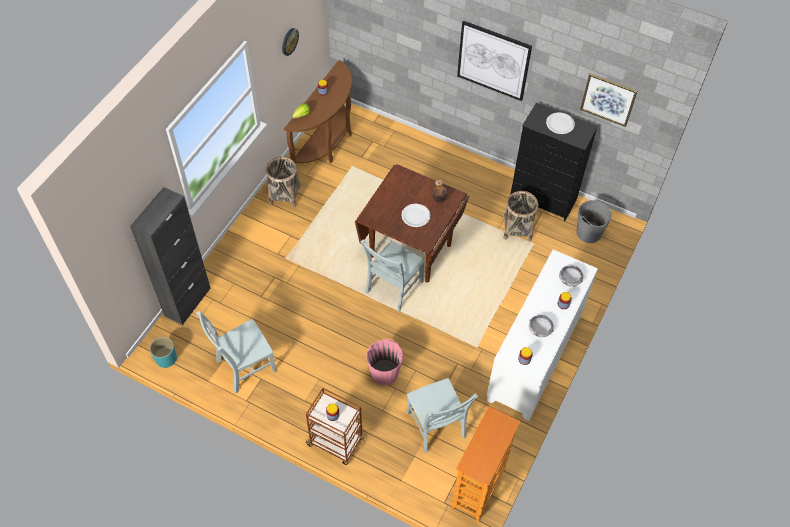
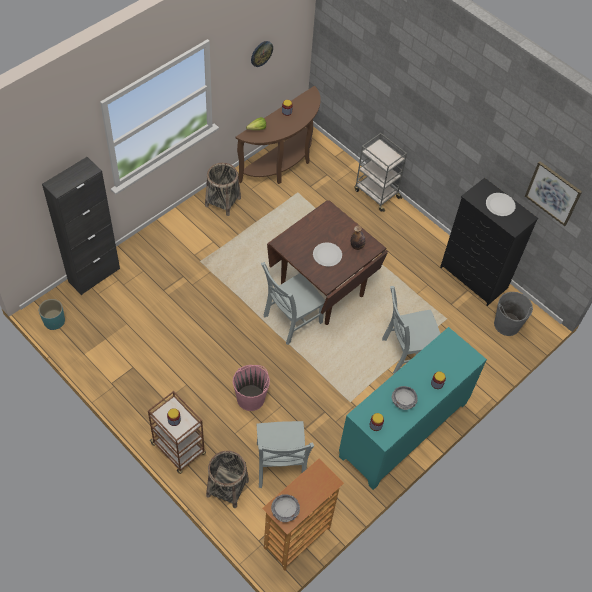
camera: 15 degrees right, 0 degrees up
grey chair [196,311,277,393] -> grey chair moved to [382,286,440,374]
picture [457,21,532,101] -> none
white cabinet [487,250,598,421] -> turquoise cabinet [339,327,487,490]
basket [503,191,538,241] -> basket moved to [206,451,249,508]
bowl [559,265,584,287] -> bowl moved to [271,494,300,522]
none -> grey cart [354,133,407,212]

